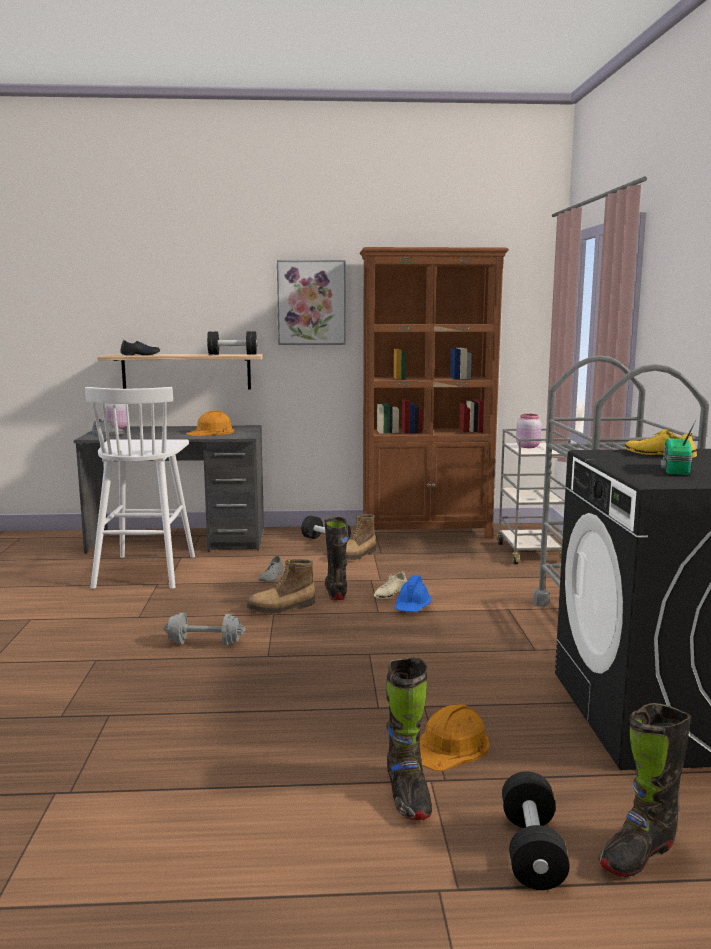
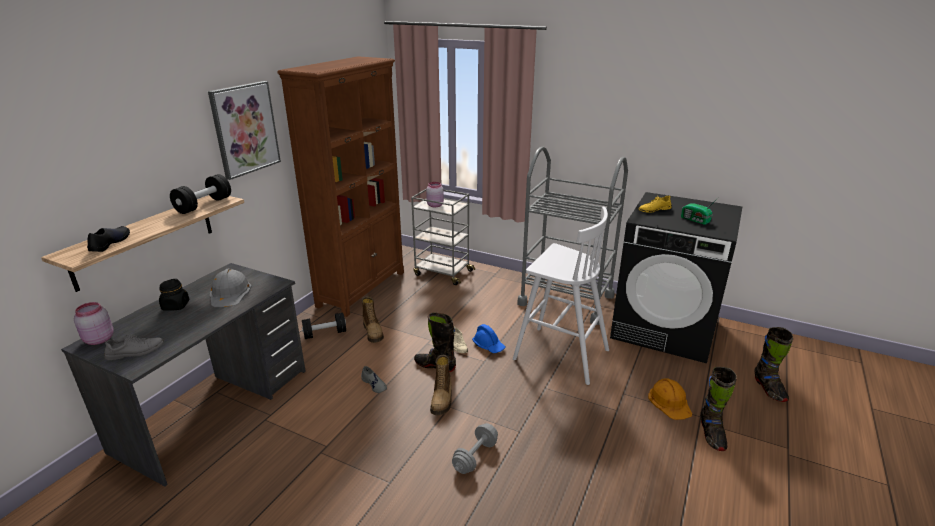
camera: 60 degrees left, 15 degrees up
white stool [85,387,195,589] -> white stool moved to [513,207,609,385]
orange hard hat [186,410,234,436] -> grey hard hat [210,269,252,307]
black boot [386,658,432,820] -> black boot turned 75 degrees clockwise [701,367,737,451]
black dumbbell [502,771,570,890] -> none
none -> black jar [159,279,189,311]

